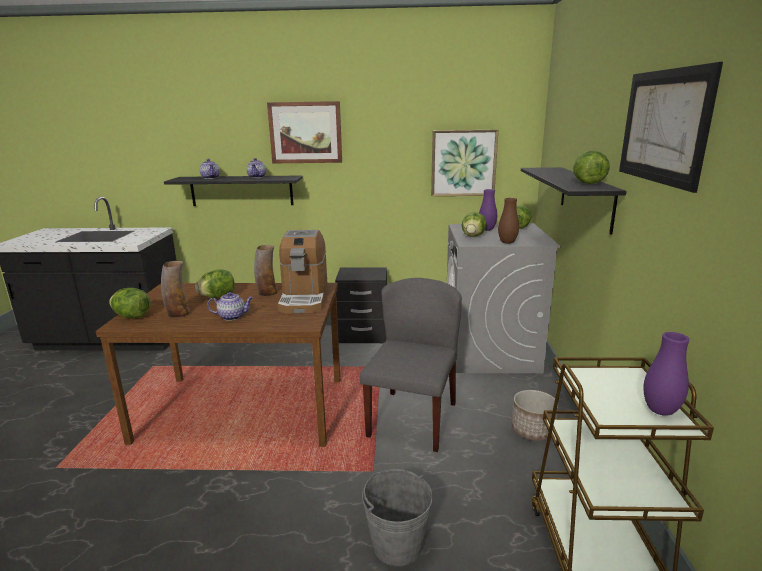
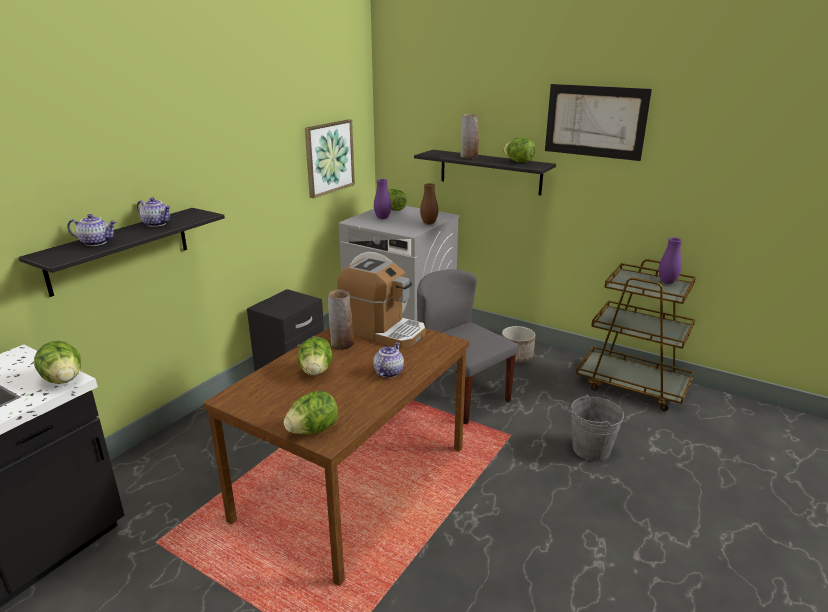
camera: 60 degrees left, 5 degrees up
vase [161,261,190,317] -> vase moved to [460,114,479,159]
picture [267,101,342,163] -> none
lettuce [462,212,486,237] -> lettuce moved to [34,340,81,384]

